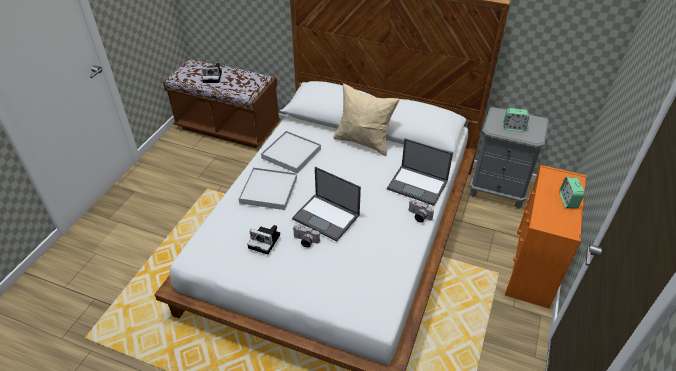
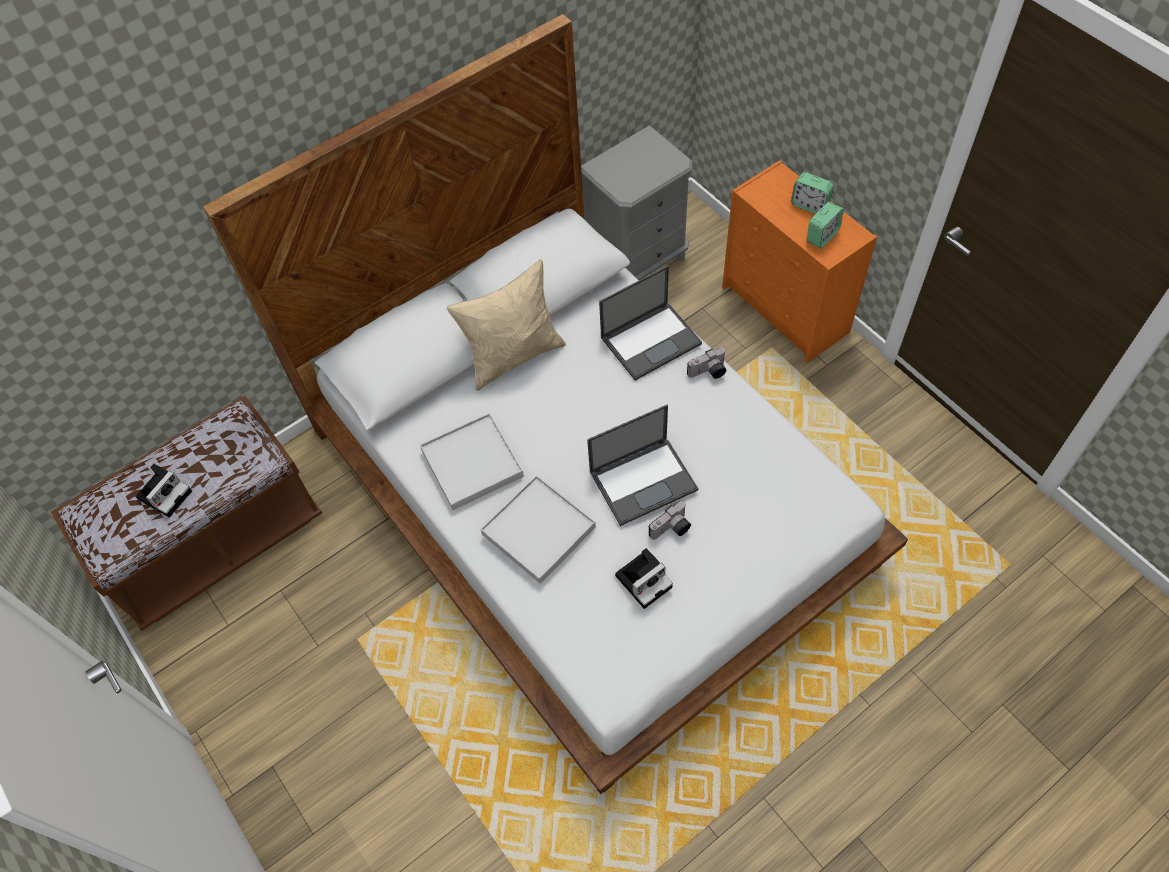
camera: 55 degrees left, 15 degrees up
alarm clock [504,108,529,131] -> alarm clock moved to [807,202,844,249]

